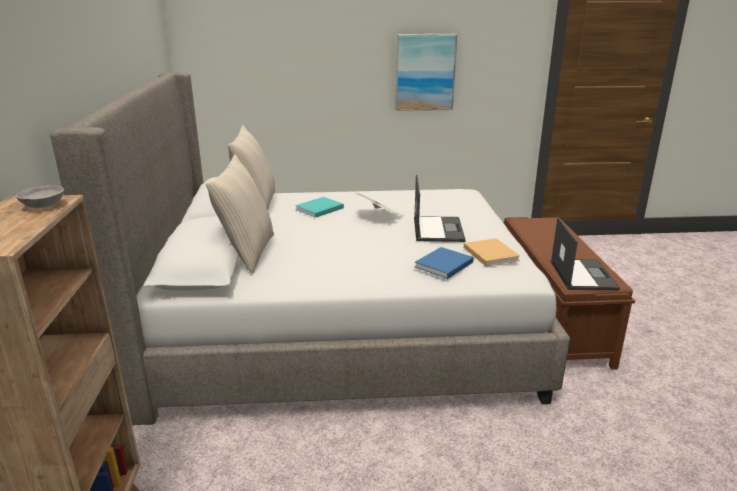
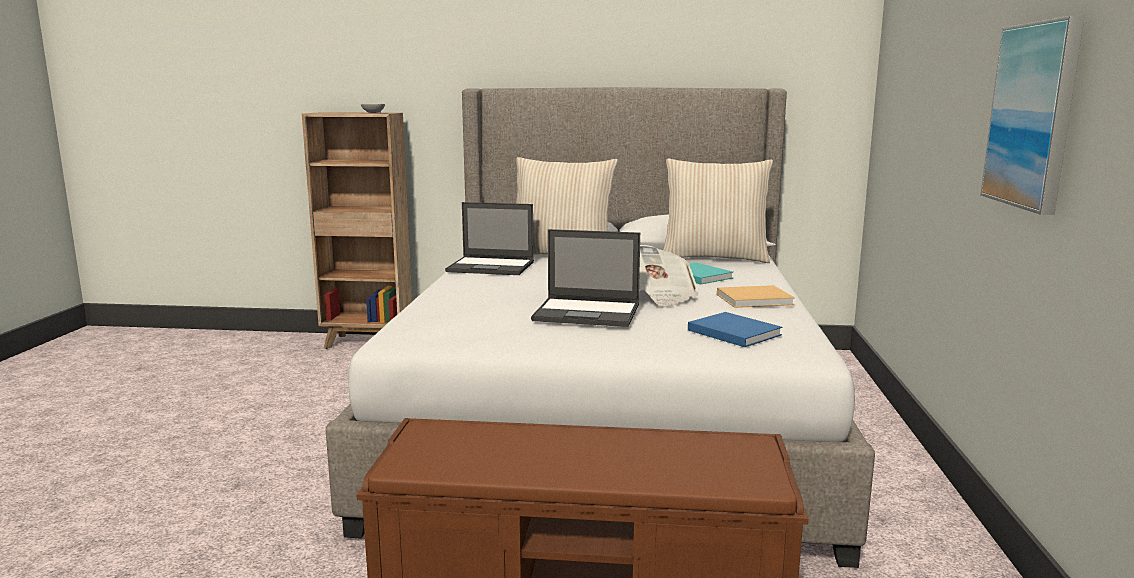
camera: 100 degrees right, 10 degrees down
blue book [415,247,474,279] -> blue book moved to [688,312,782,347]
beige book [464,238,520,266] -> beige book moved to [717,285,795,308]
laptop [551,217,620,290] -> laptop moved to [445,202,534,275]

